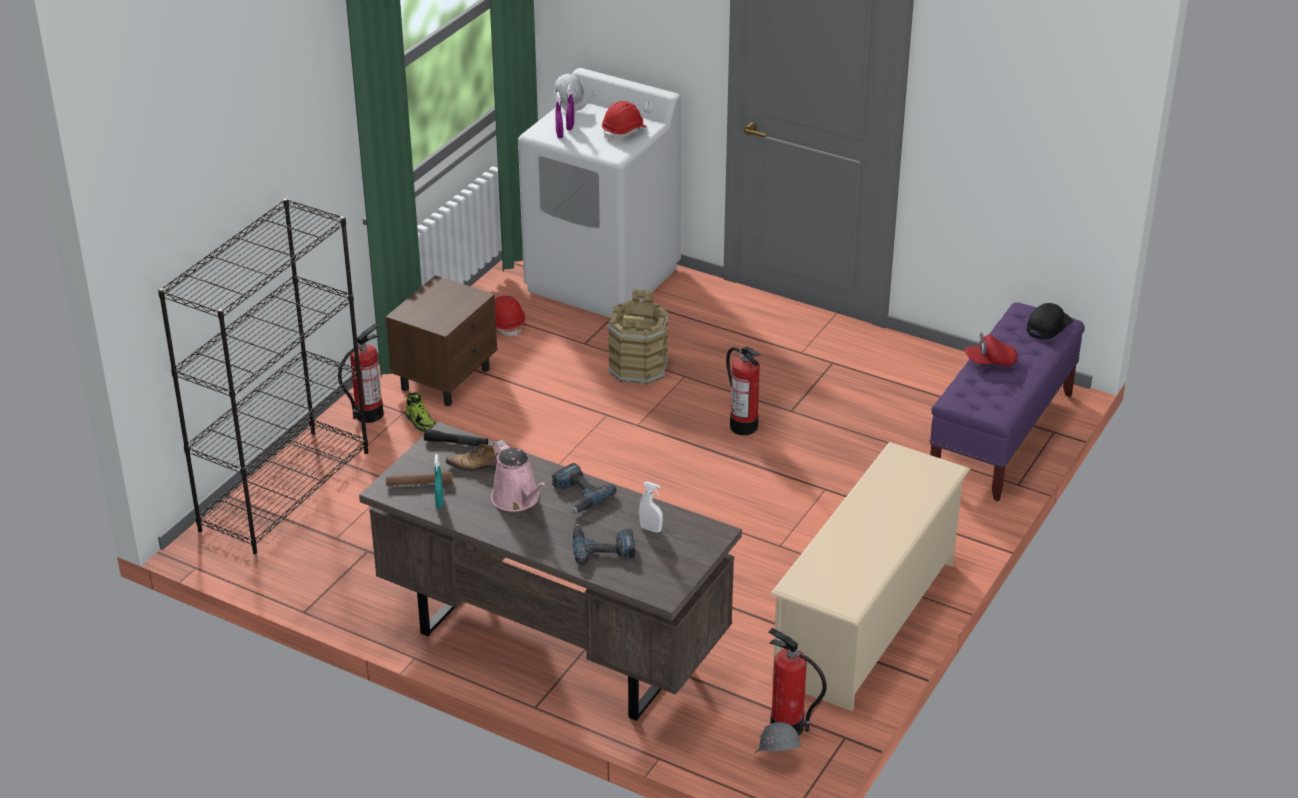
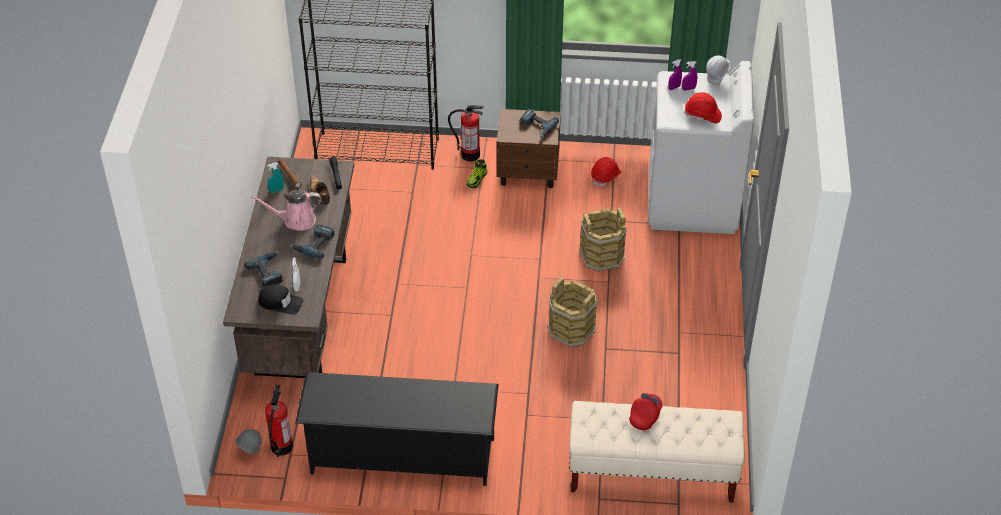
camera: 65 degrees right, 10 degrees up
pink watering can [491,440,547,512] -> pink watering can turned 45 degrees clockwise [251,190,321,231]
fire extinguisher [726,347,760,435] -> brown bucket [548,277,598,347]
beige shoe rack [771,442,970,711] -> black shoe rack [295,372,499,486]
purple bench [929,302,1085,501] -> beige bench [569,401,745,503]
red cap [965,332,1017,366] -> red cap turned 60 degrees clockwise [629,393,663,430]
black cap [1027,303,1073,339] -> black cap moved to [258,284,304,315]
none -> power drill [520,109,559,138]

